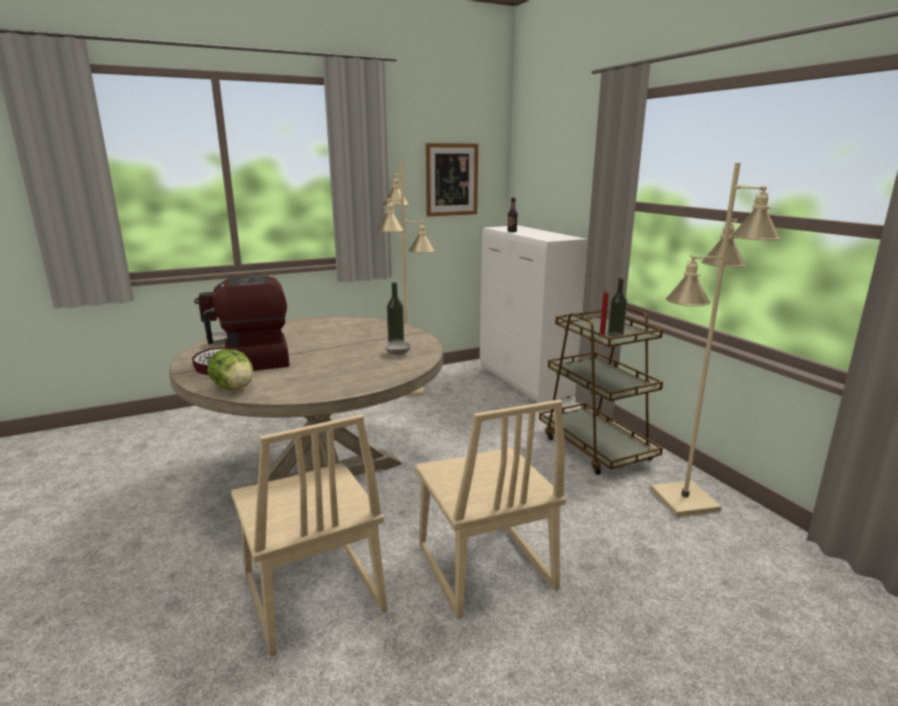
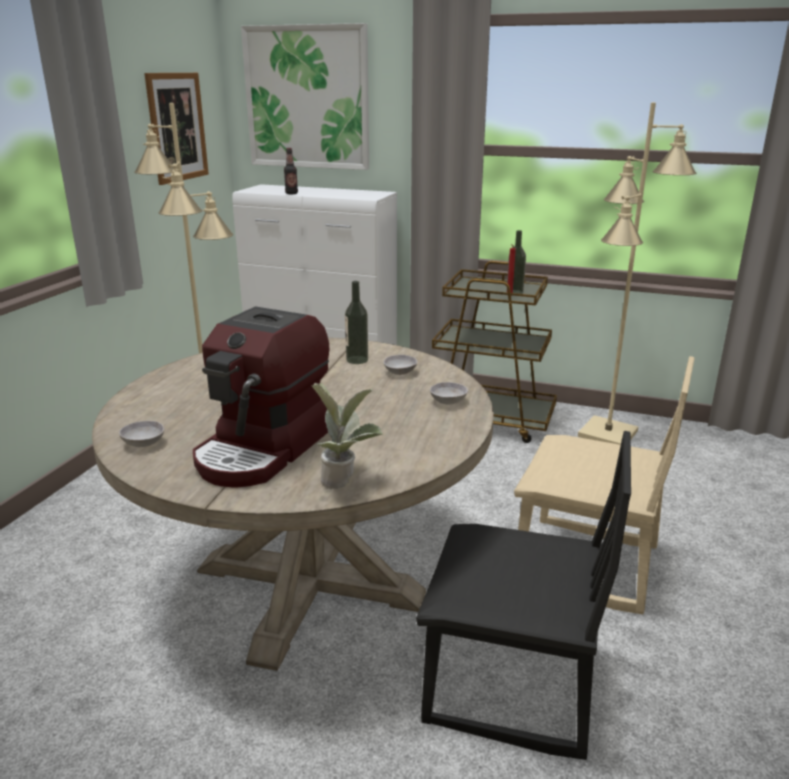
camera: 45 degrees left, 5 degrees up
lettuce [207,349,253,390] -> potted plant [312,383,383,489]
beige chair [231,414,388,657] -> black chair [416,431,631,760]
none -> picture [241,23,369,170]
none -> grey bowl [430,382,468,405]

